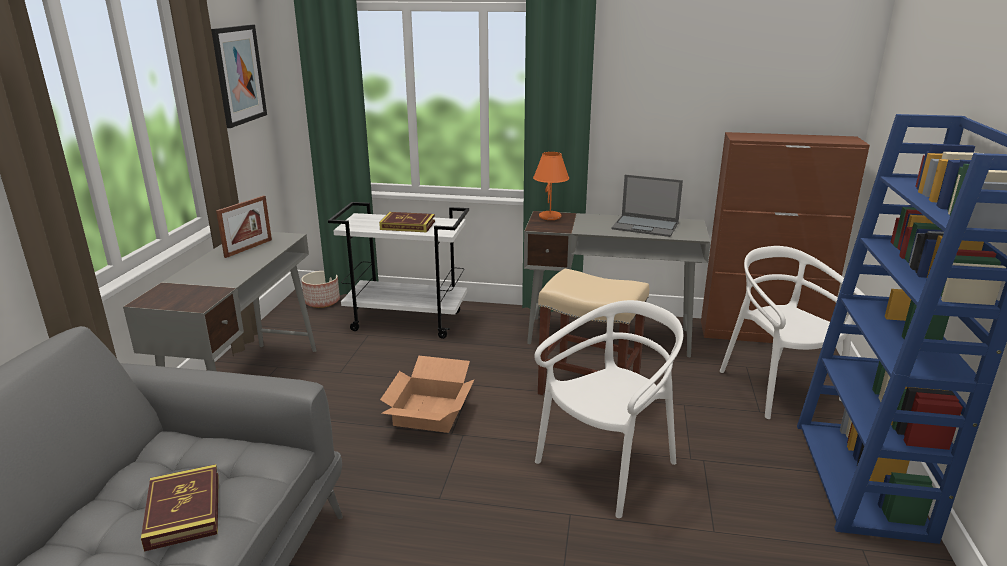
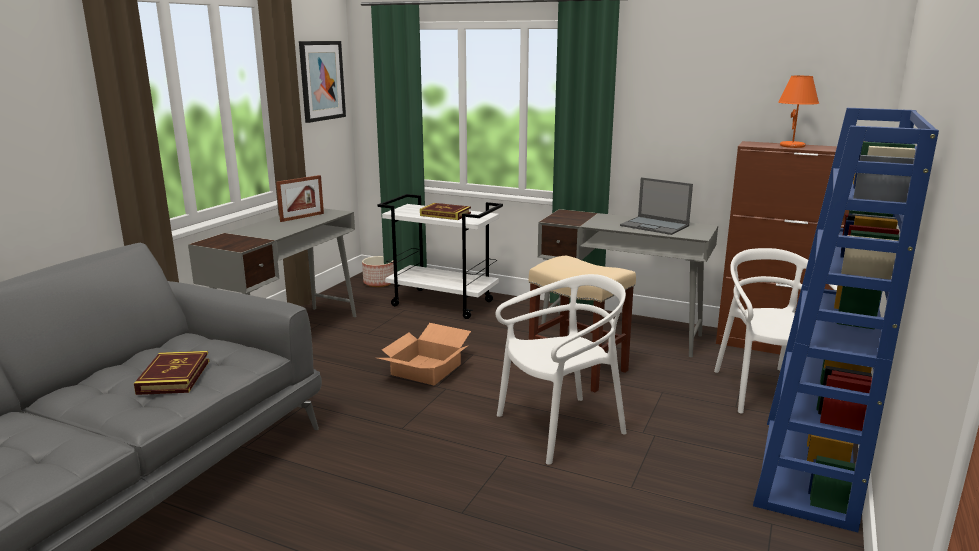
camera: 15 degrees right, 5 degrees down
orange table lamp [533,152,569,220] -> orange table lamp moved to [778,76,819,148]

